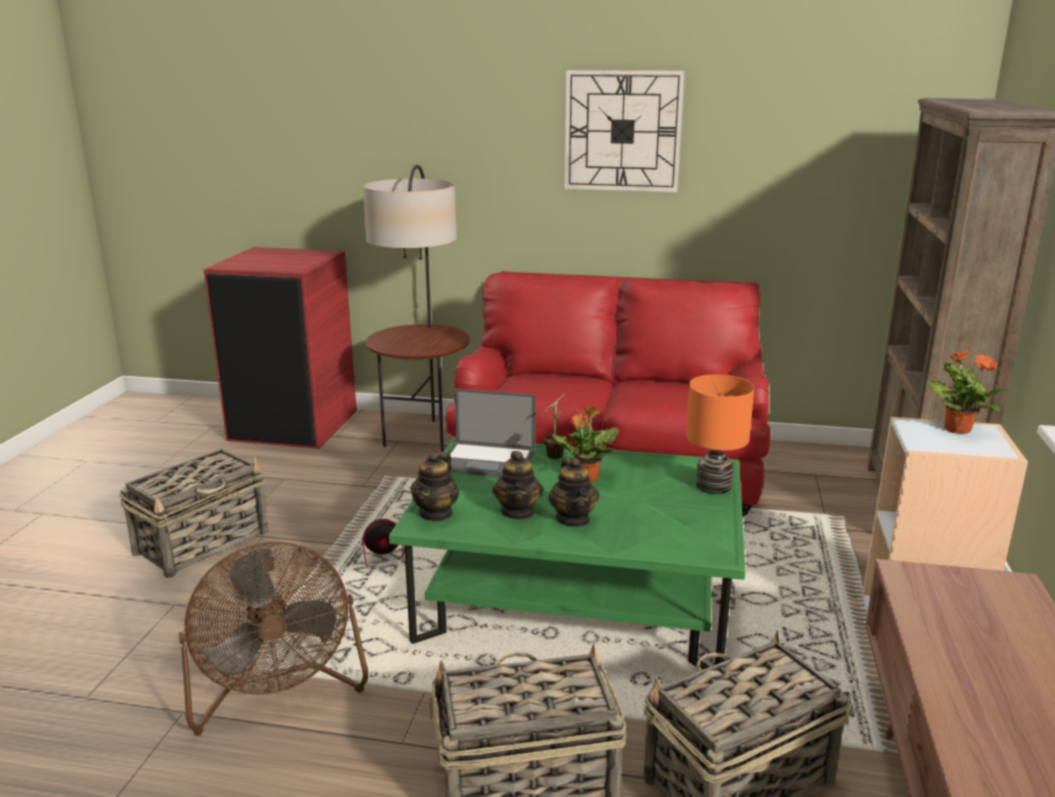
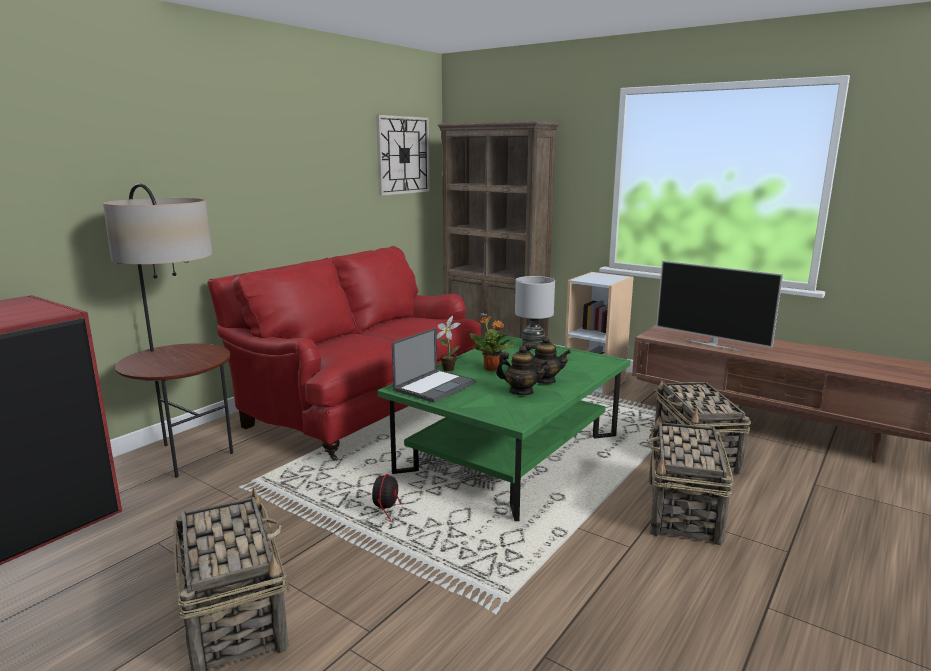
camera: 65 degrees left, 5 degrees down
brown fan [179,542,368,736] -> none
teapot [410,452,459,521] -> none
wall clock [564,70,685,192] -> wall clock moved to [376,115,430,196]
orange table lamp [686,374,754,494] -> grey table lamp [515,276,555,349]
potted plant [927,350,1008,434] -> none
none -> television [656,261,783,351]

